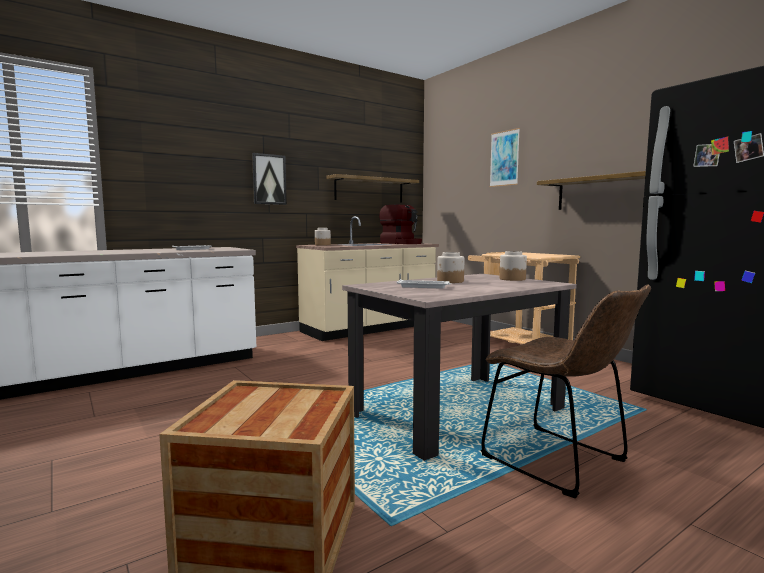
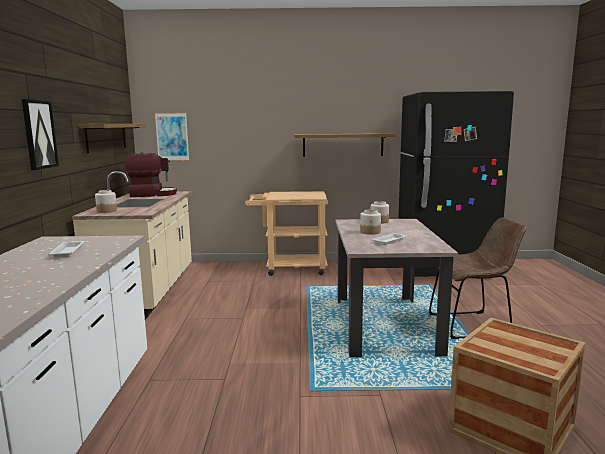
camera: 55 degrees left, 5 degrees up
picture [490,128,520,187] -> picture moved to [155,113,189,161]

